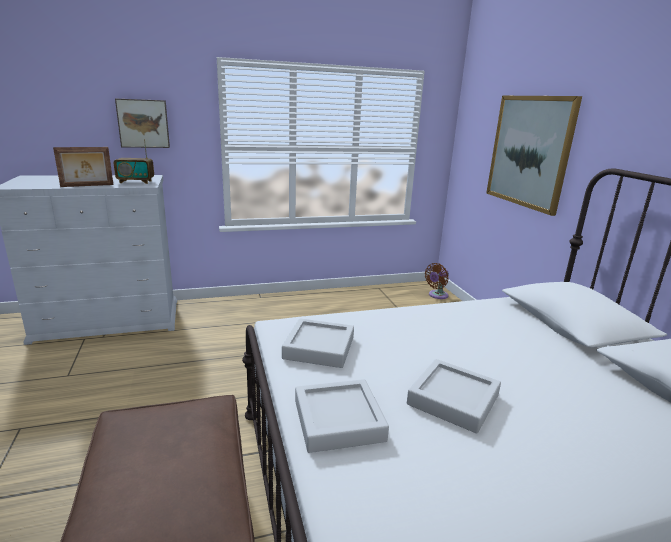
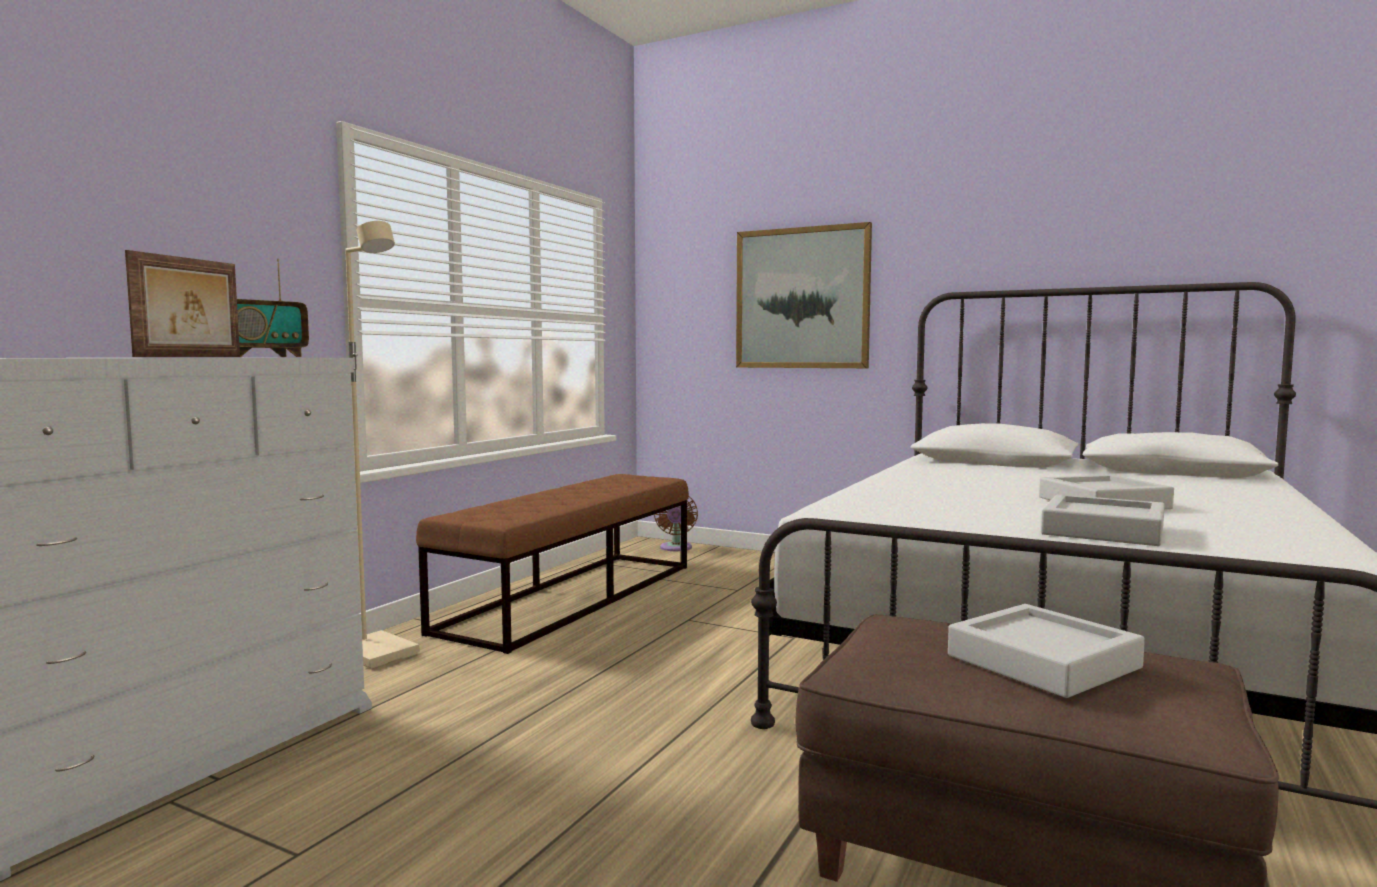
camera: 45 degrees left, 15 degrees down
picture [115,99,170,148] -> none
grey tray [282,318,354,368] -> grey tray moved to [948,604,1145,698]
none -> beige floor lamp [345,221,419,669]
none -> brown bench [416,474,689,654]

